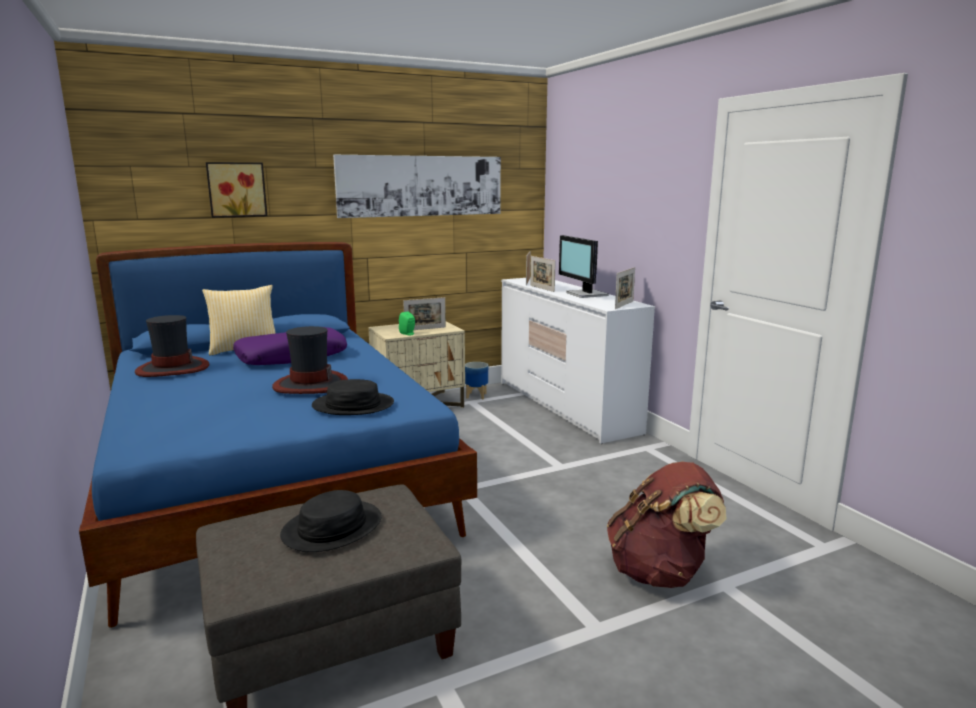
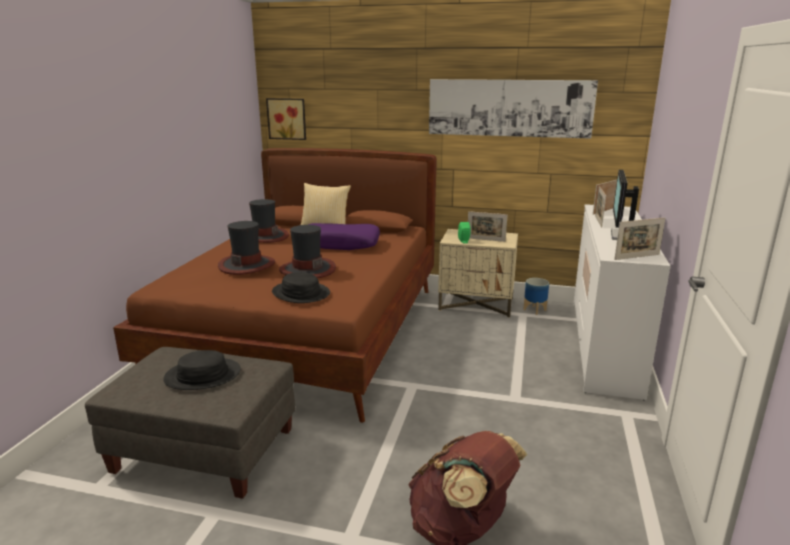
camera: 40 degrees right, 5 degrees up
blue bed [79,242,477,628] -> brown bed [113,148,437,423]
picture [206,162,267,218] -> picture moved to [266,98,306,140]
none -> hat [218,221,275,275]

